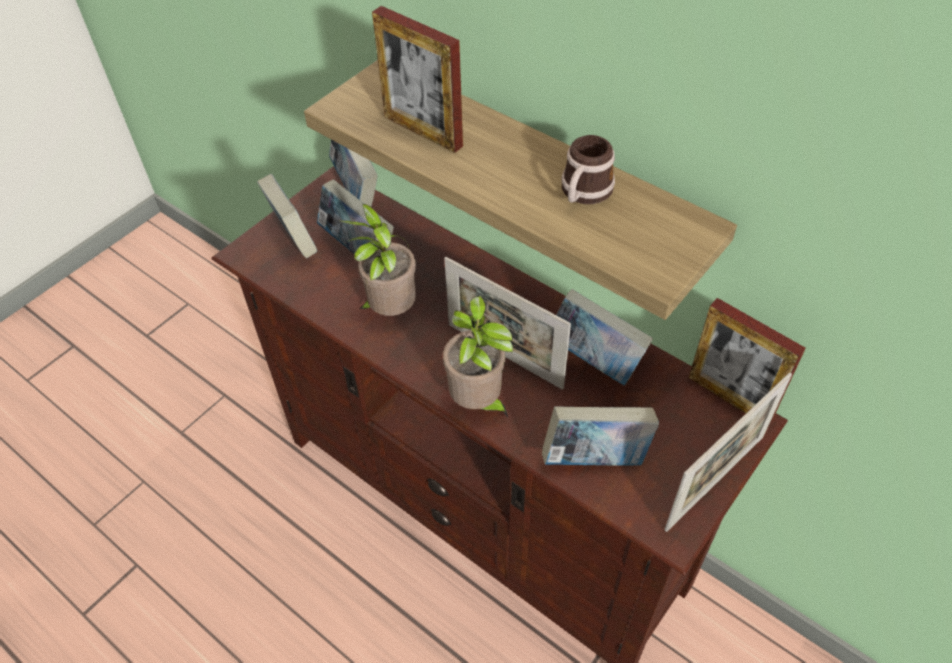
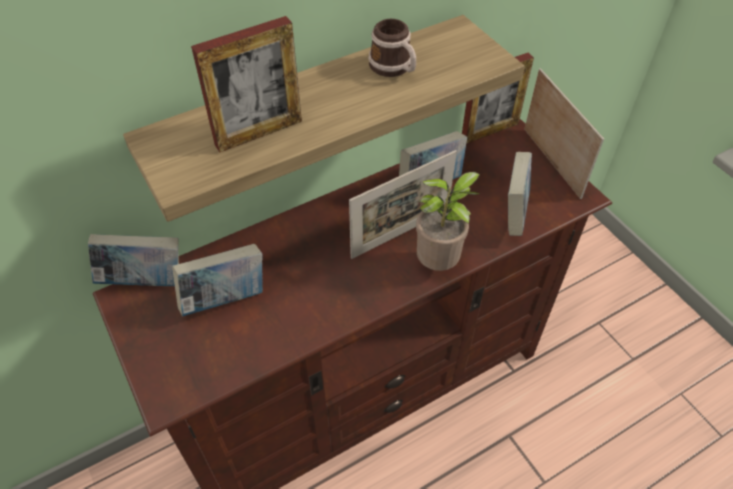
camera: 70 degrees left, 0 degrees up
book [257,174,317,258] -> none
potted plant [339,203,416,316] -> none

